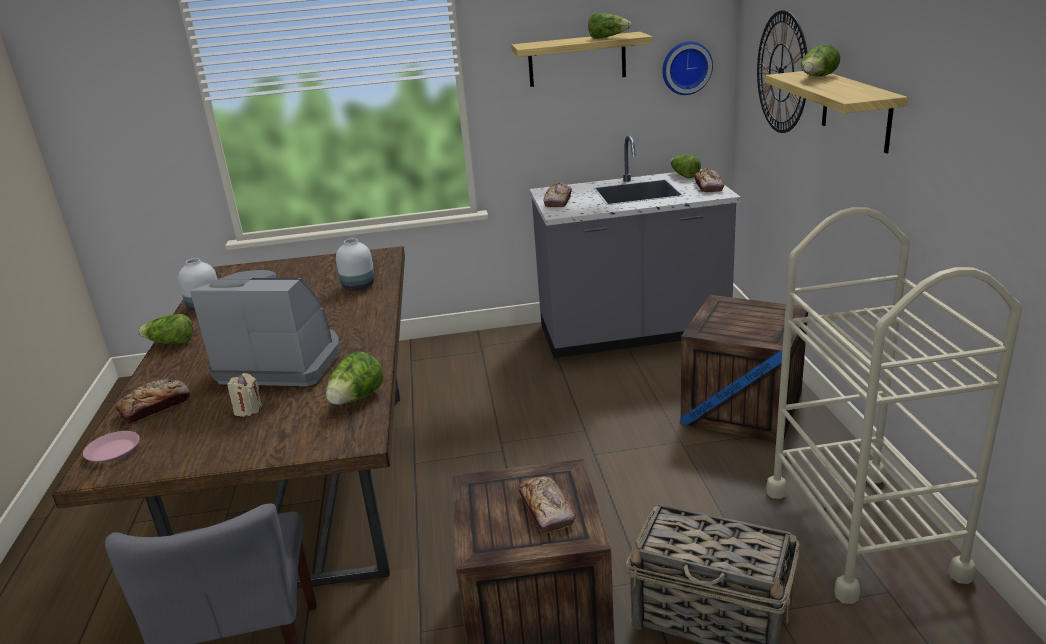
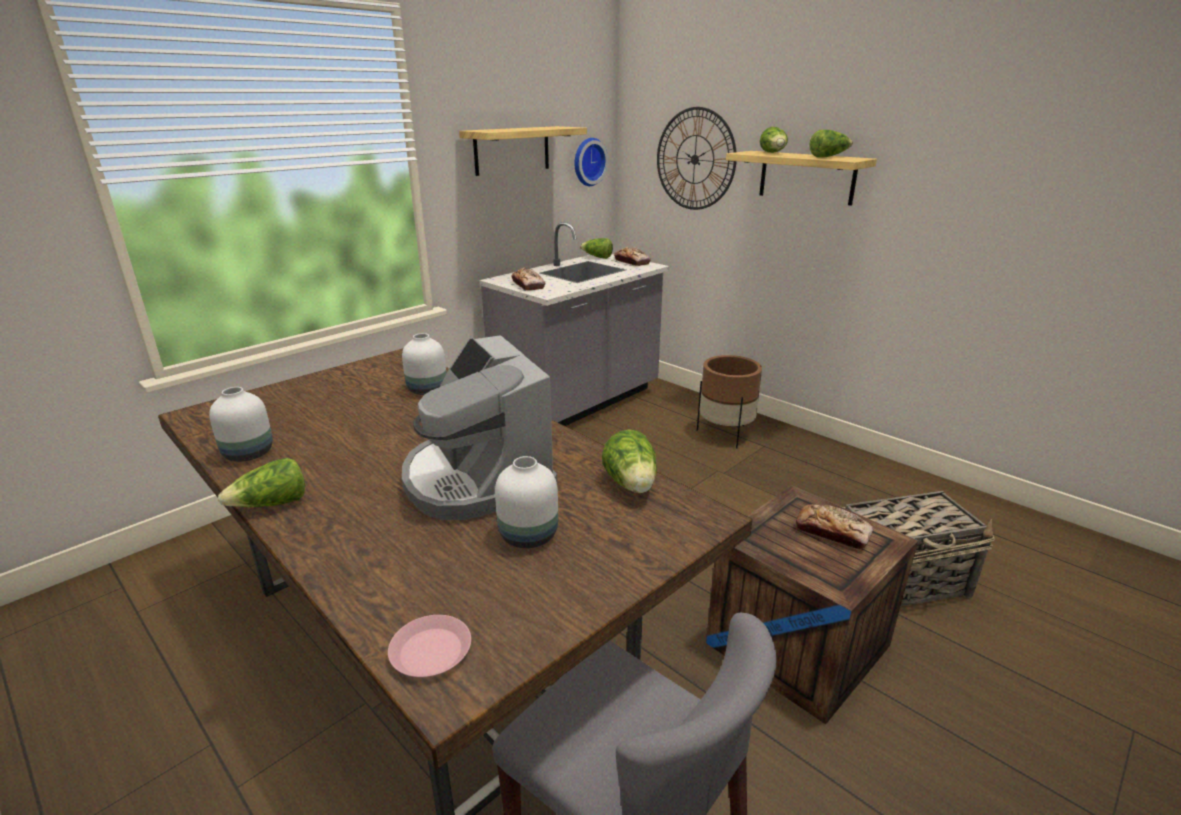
camera: 40 degrees left, 0 degrees up
bread [115,379,190,424] -> none
coffee machine [190,270,340,386] -> coffee machine turned 90 degrees counterclockwise [402,335,557,520]
beige candle [227,373,262,417] -> white vase [495,456,558,548]
lettuce [588,13,632,39] -> lettuce moved to [809,130,853,158]
crate [681,295,808,443] -> brown planter [697,355,762,449]
beige cart [766,207,1022,604] -> none

